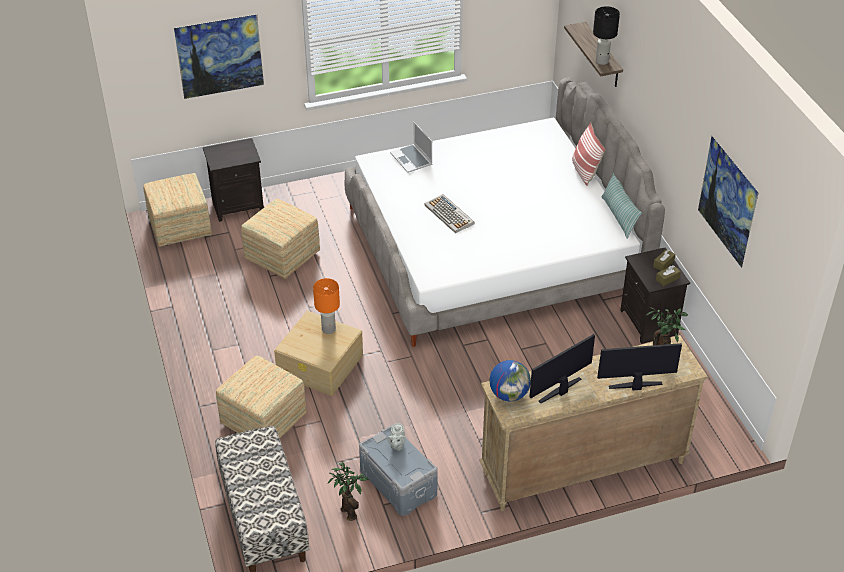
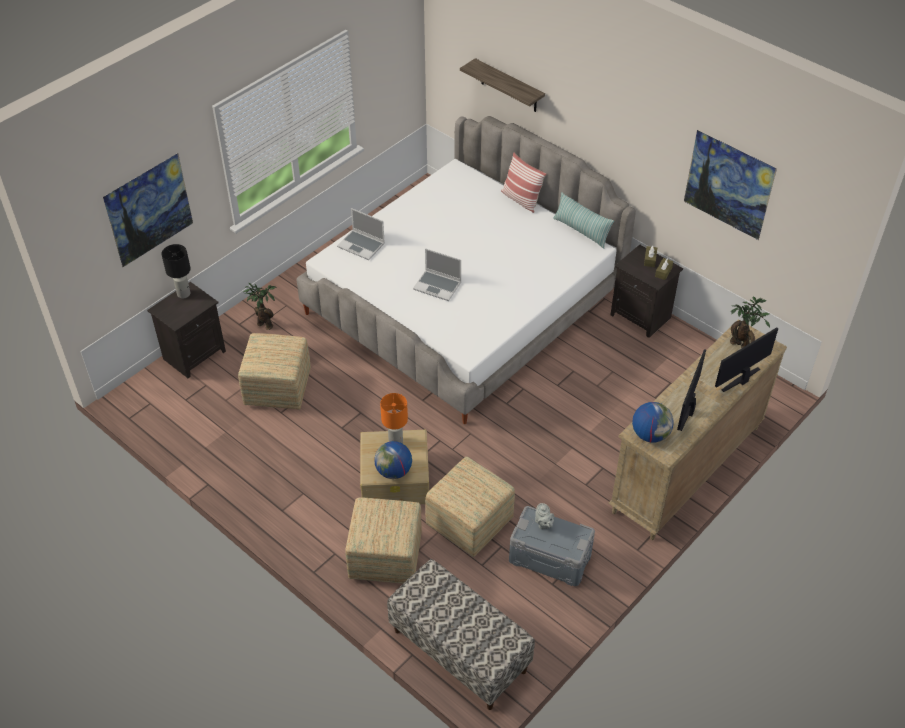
camera: 30 degrees left, 5 degrees up
ottoman [143,173,212,247] -> ottoman moved to [425,457,515,557]
potted plant [328,461,369,521] -> potted plant moved to [244,283,277,330]
keyboard [424,194,474,233] -> laptop [413,248,461,301]
black table lamp [593,6,620,65] -> black table lamp moved to [161,244,191,298]
none -> globe [374,441,412,479]

